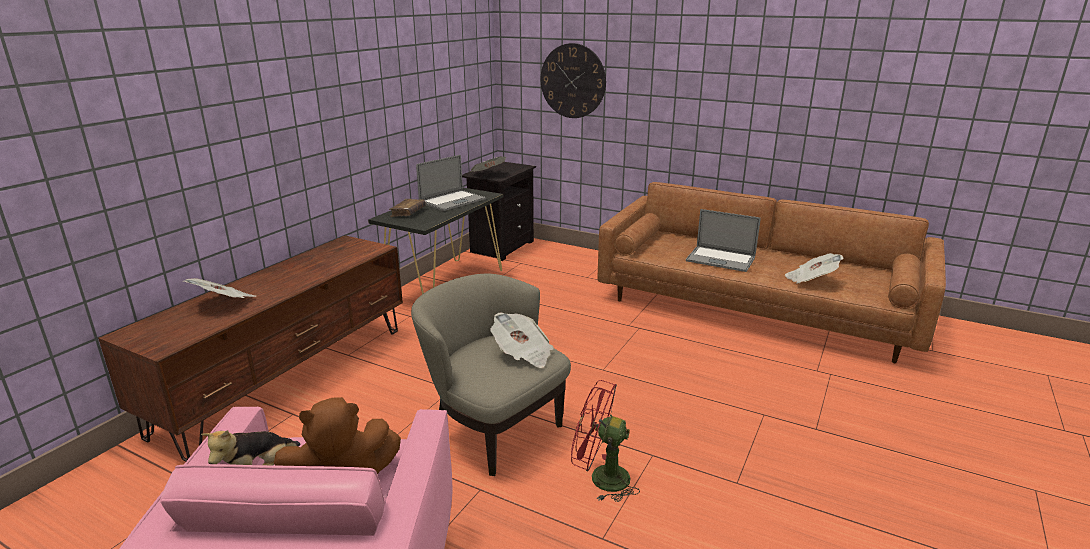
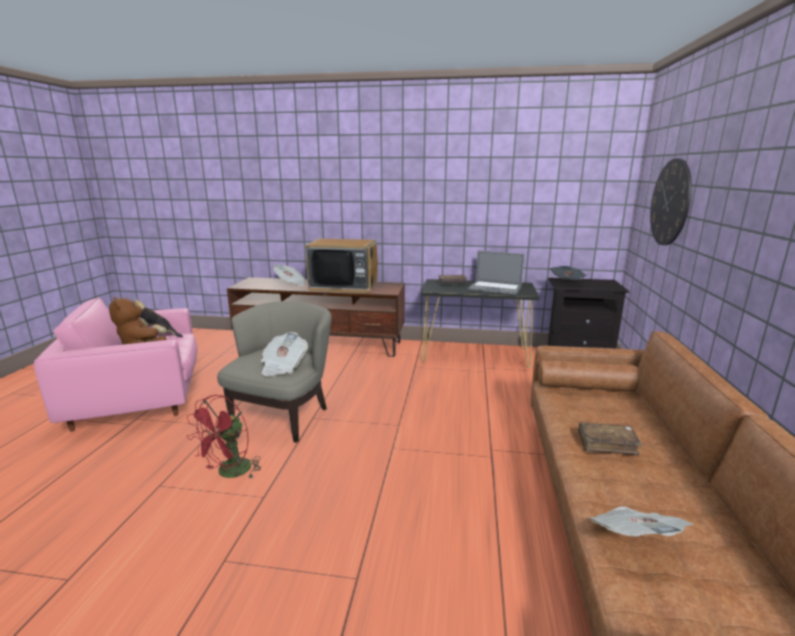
camera: 70 degrees right, 5 degrees down
red fan [571,380,640,502] -> red fan turned 150 degrees counterclockwise [186,395,261,479]
laptop [686,209,761,272] -> brown book [578,422,642,456]
none -> television [304,239,378,293]

